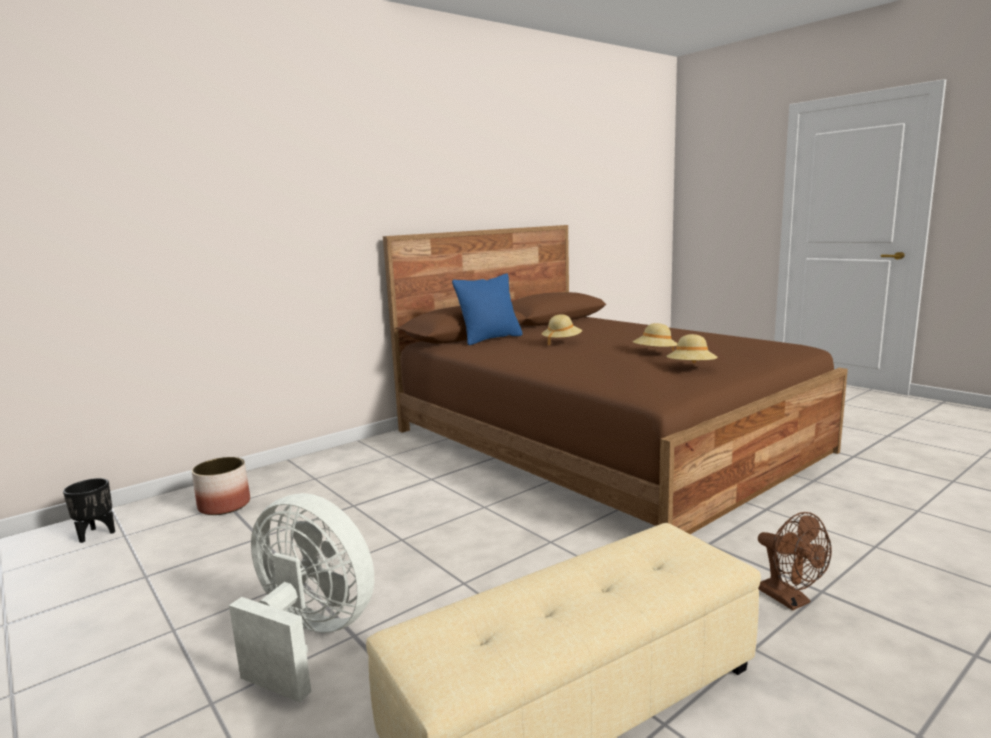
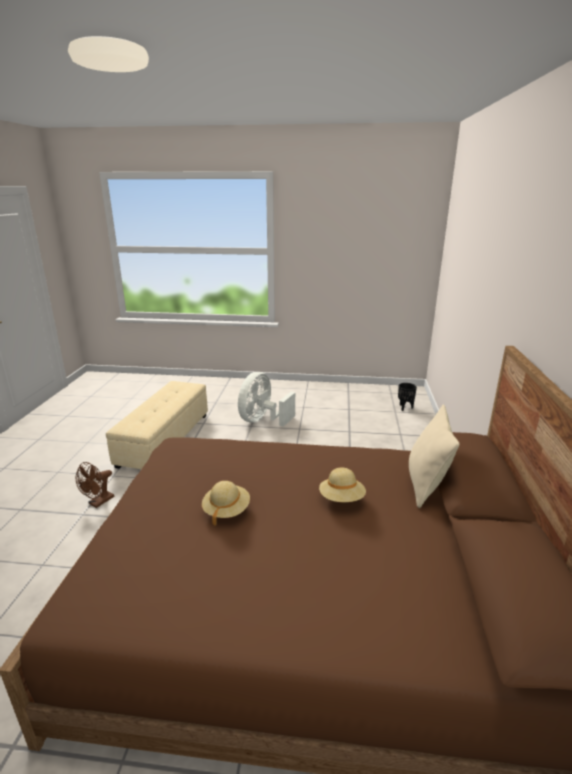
camera: 135 degrees right, 10 degrees up
planter [192,457,250,515] -> none
white fan [229,493,374,703] -> white fan turned 135 degrees clockwise [238,372,295,427]
blue pillow [452,274,522,345] -> beige pillow [409,404,460,508]
beige hat [667,334,718,363] -> none
brown fan [758,512,832,610] -> brown fan turned 75 degrees counterclockwise [75,462,114,508]

